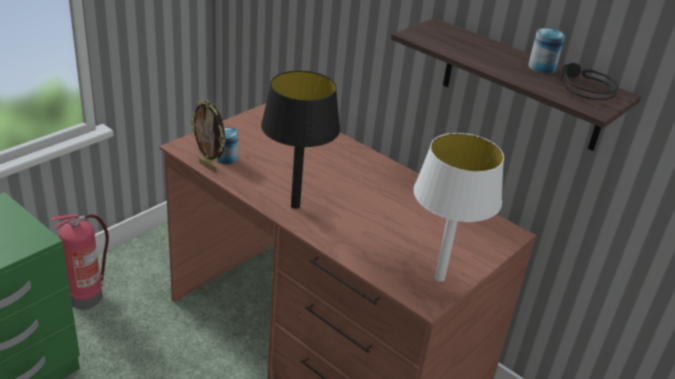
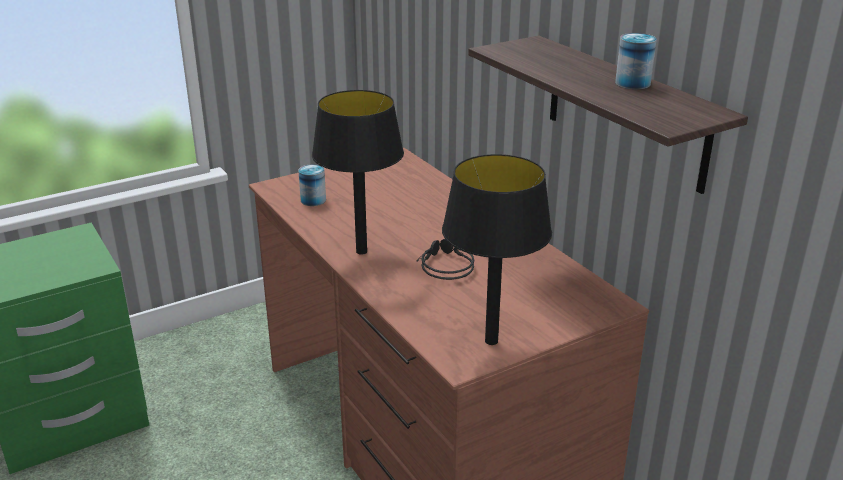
camera: 20 degrees right, 5 degrees down
fire extinguisher [51,214,109,309] -> none
picture frame [190,99,225,173] -> none
white table lamp [414,133,504,282] -> black table lamp [442,154,552,345]
black headphones [561,63,619,100] -> black headphones moved to [417,239,474,280]

